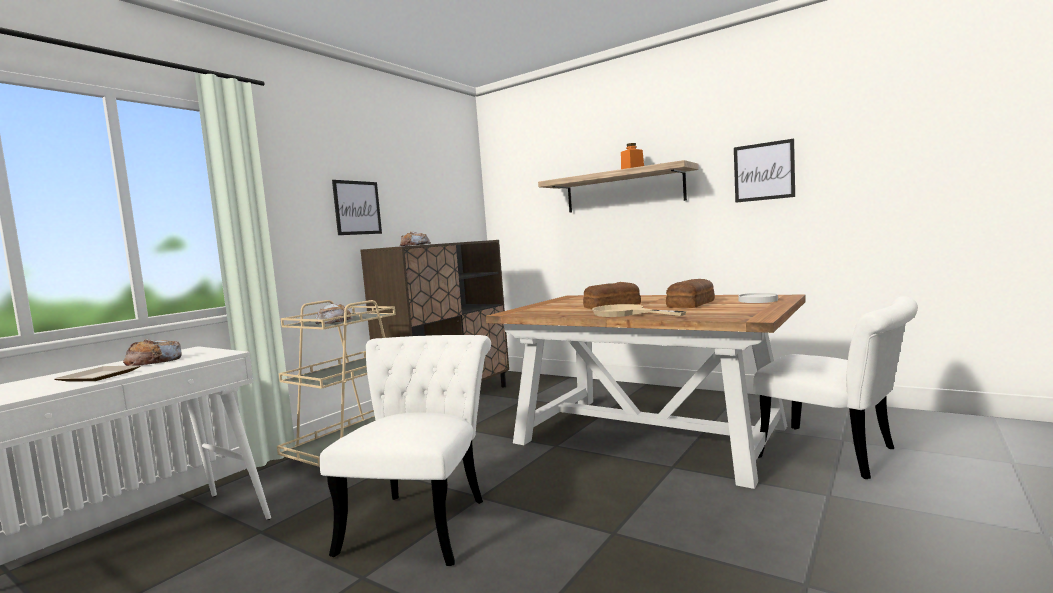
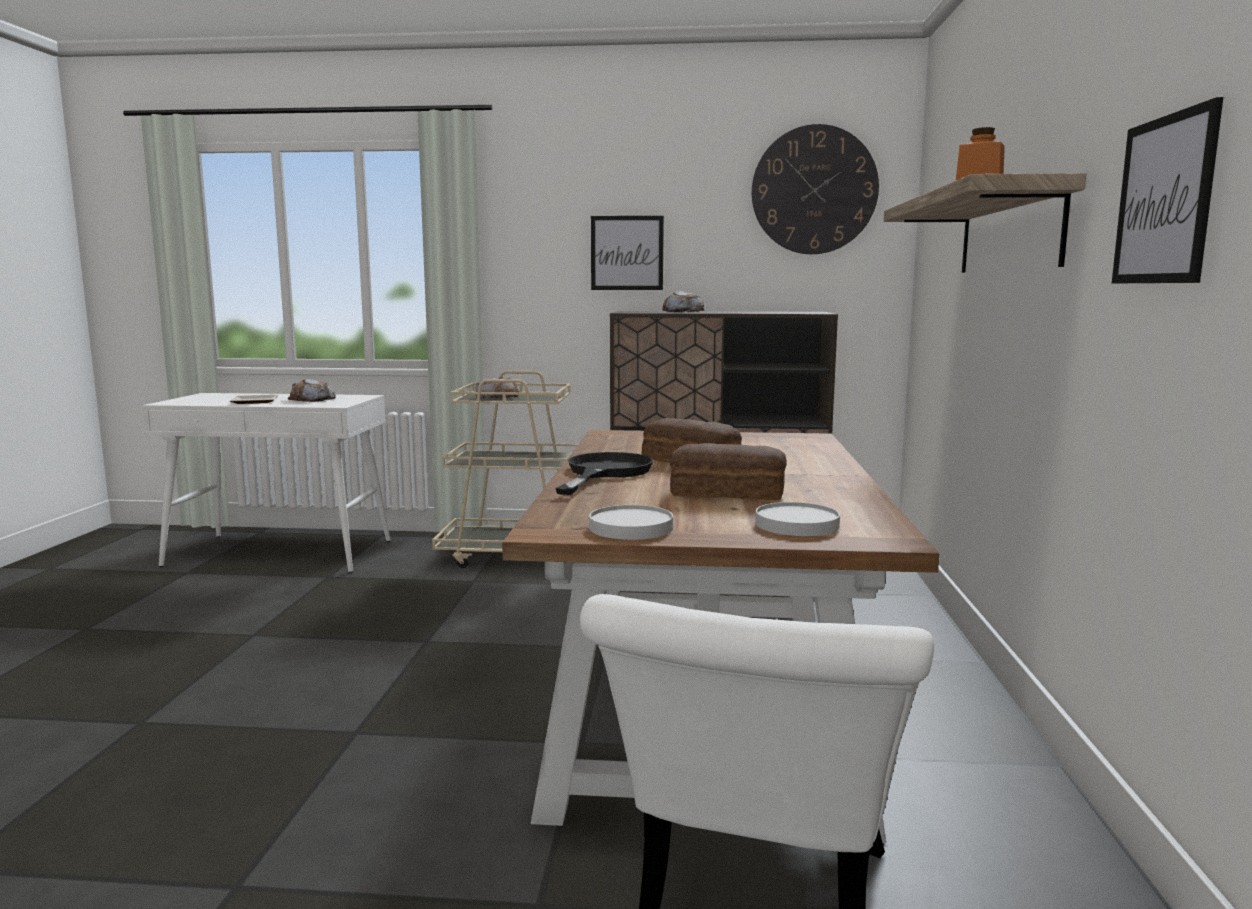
camera: 60 degrees right, 5 degrees up
white chair [319,335,491,566] -> none
beige frying pan [592,304,686,317] -> black frying pan [556,452,654,495]
none -> white plate [589,505,673,540]
none -> wall clock [752,124,879,254]

